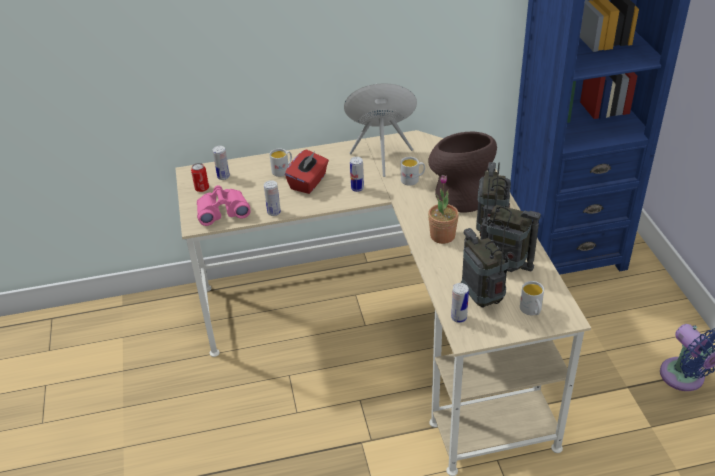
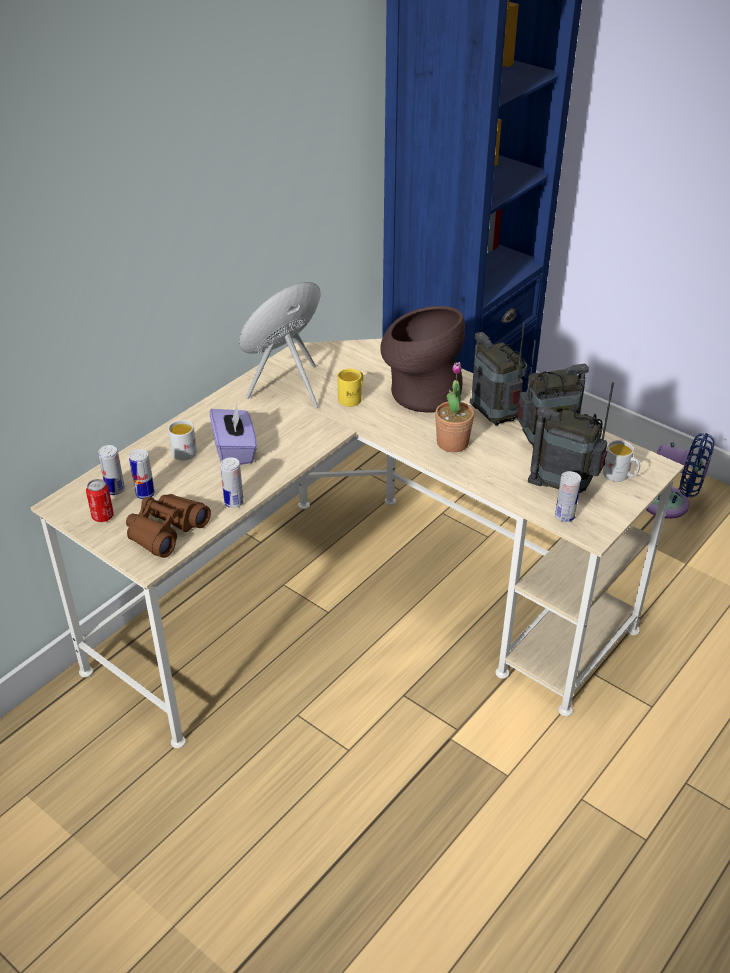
camera: 40 degrees left, 0 degrees up
pink binoculars [197,185,250,226] -> brown binoculars [126,494,211,558]
red tissue box [285,149,329,194] -> purple tissue box [210,405,257,465]
can [350,157,364,192] -> can moved to [129,449,155,499]
white mug [401,157,425,186] -> yellow mug [337,369,363,407]

